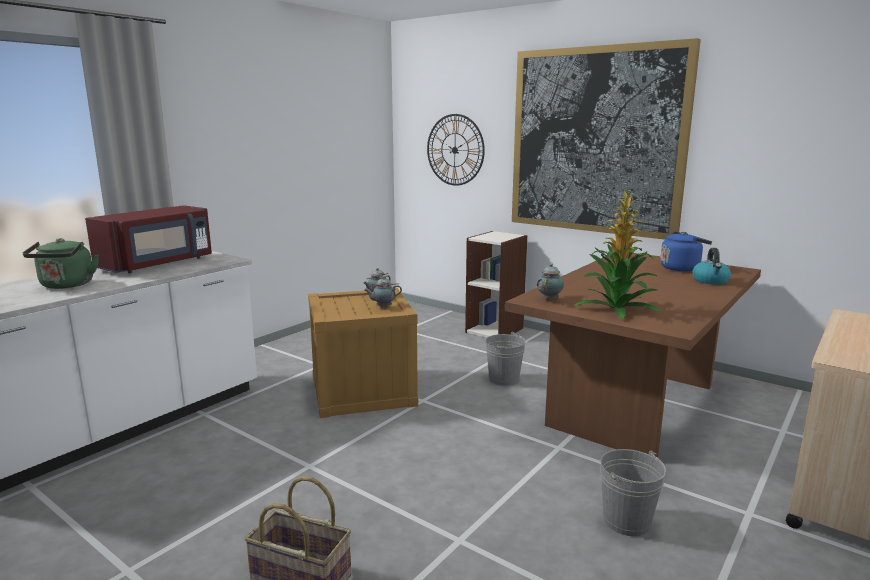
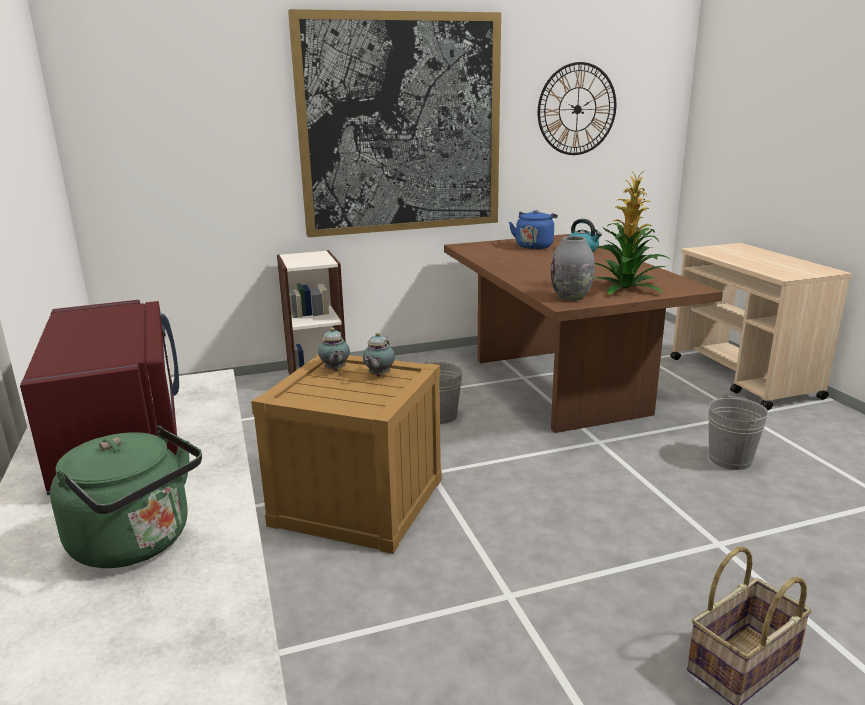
camera: 55 degrees left, 5 degrees up
wall clock [427,114,485,186] -> wall clock moved to [538,62,616,155]
teapot [537,263,564,301] -> grey vase [551,236,595,301]

